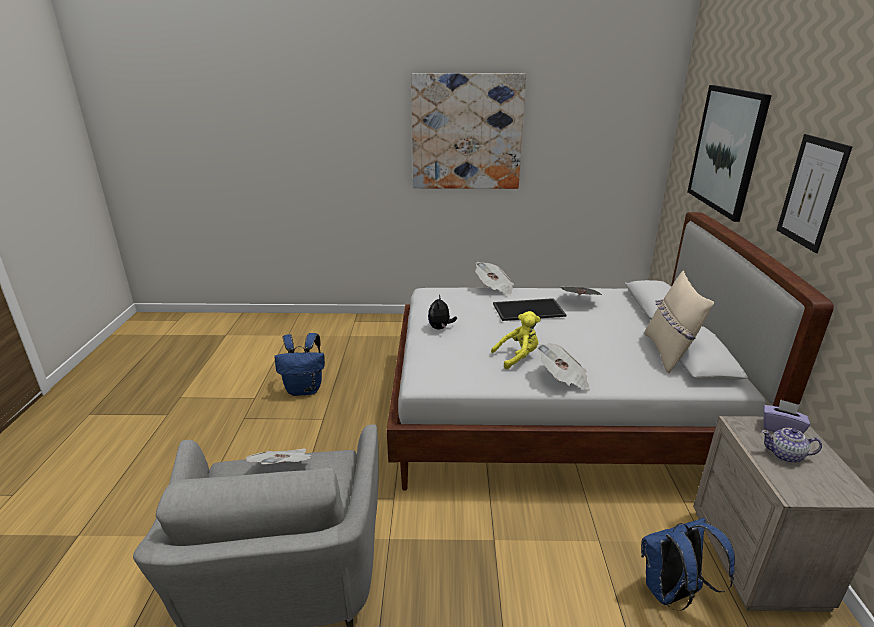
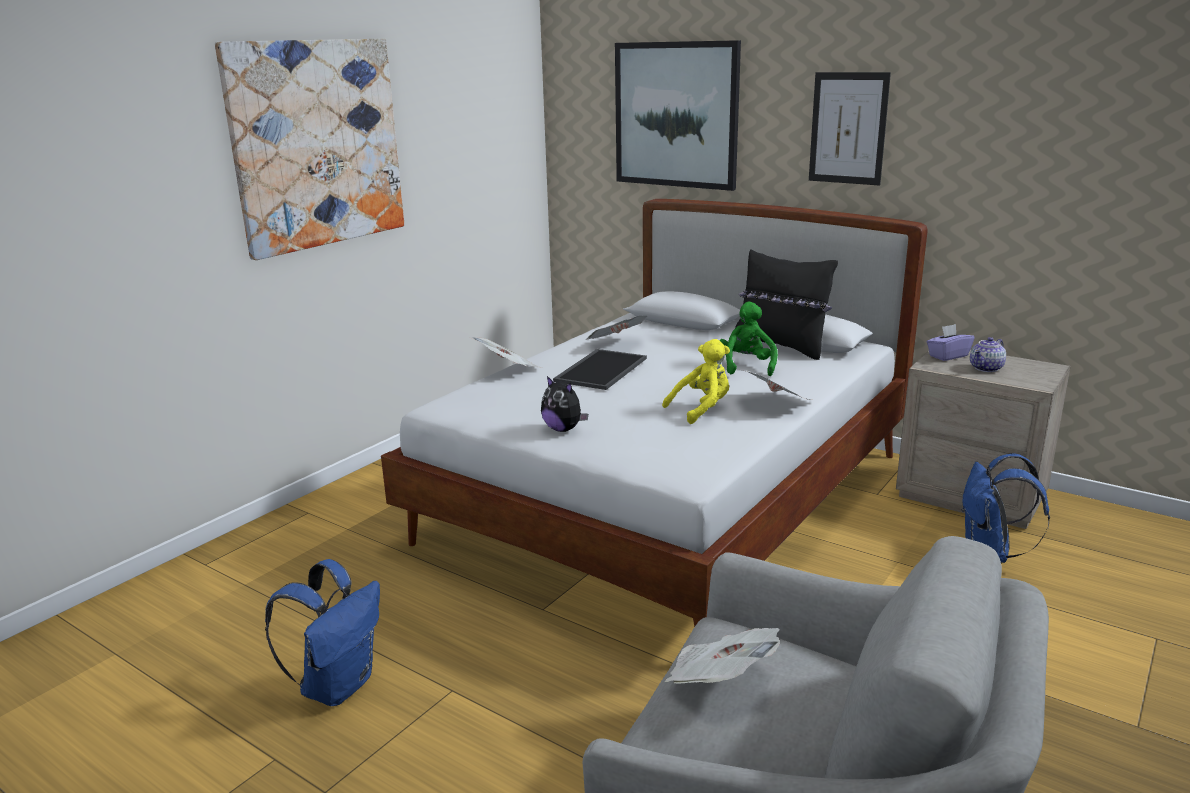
camera: 55 degrees left, 5 degrees down
yellow plush toy [491,311,541,369] -> yellow plush toy turned 45 degrees clockwise [662,339,730,424]
beige pillow [644,270,714,373] -> black pillow [735,249,838,360]
none -> green plush toy [719,302,778,376]

